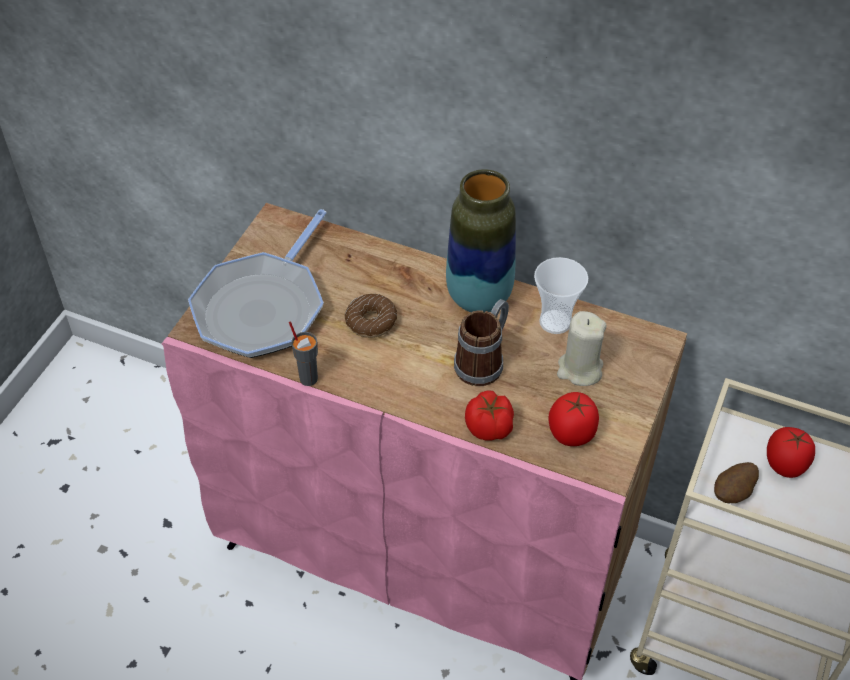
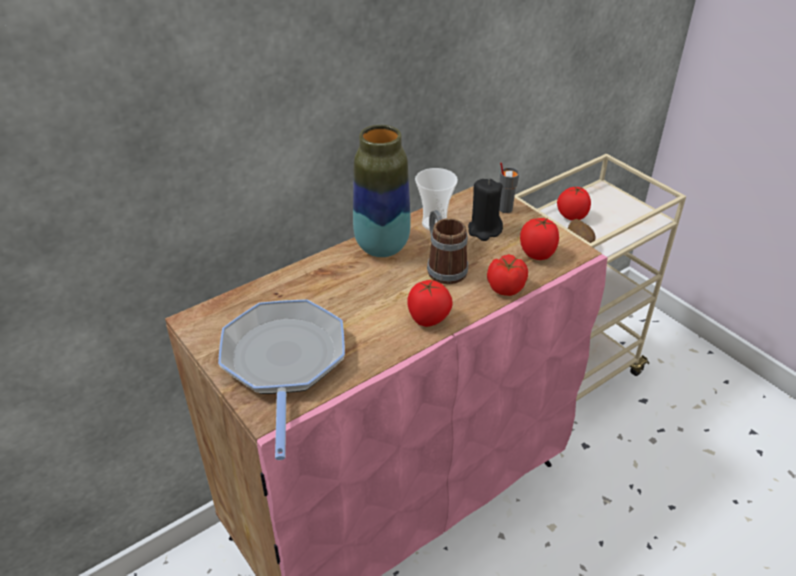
camera: 60 degrees left, 10 degrees down
frying pan [188,209,327,358] -> frying pan turned 150 degrees counterclockwise [218,299,345,460]
grey cup [289,321,318,386] -> grey cup moved to [499,162,519,213]
donut [345,294,397,338] -> none
beige candle [557,311,607,386] -> black candle [468,179,503,241]
none -> tomato [407,280,453,327]

